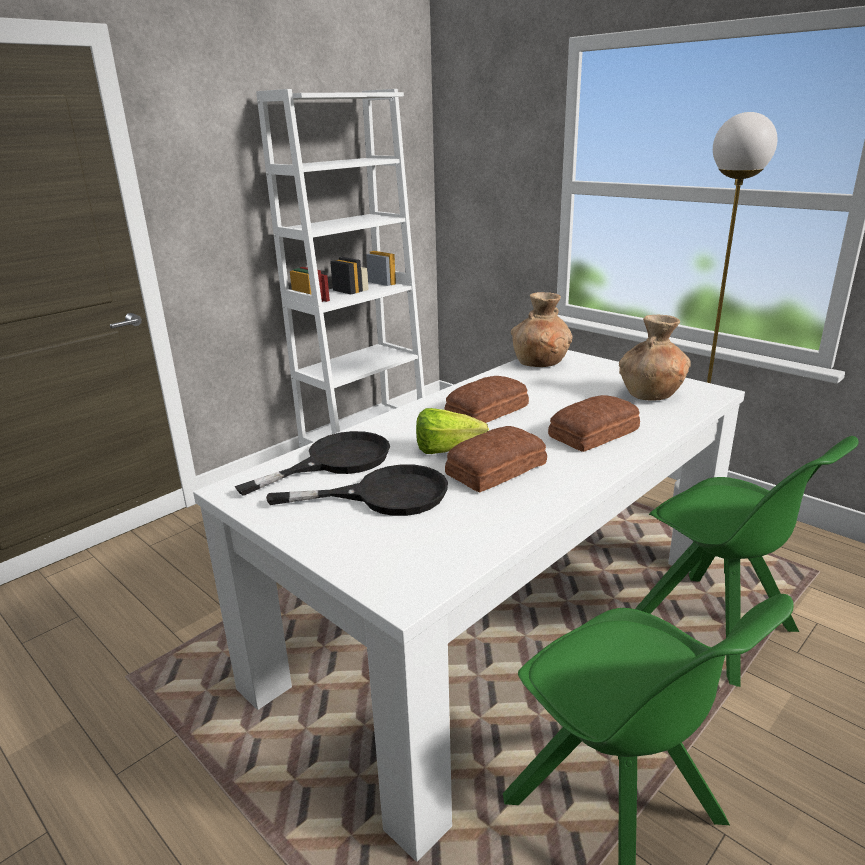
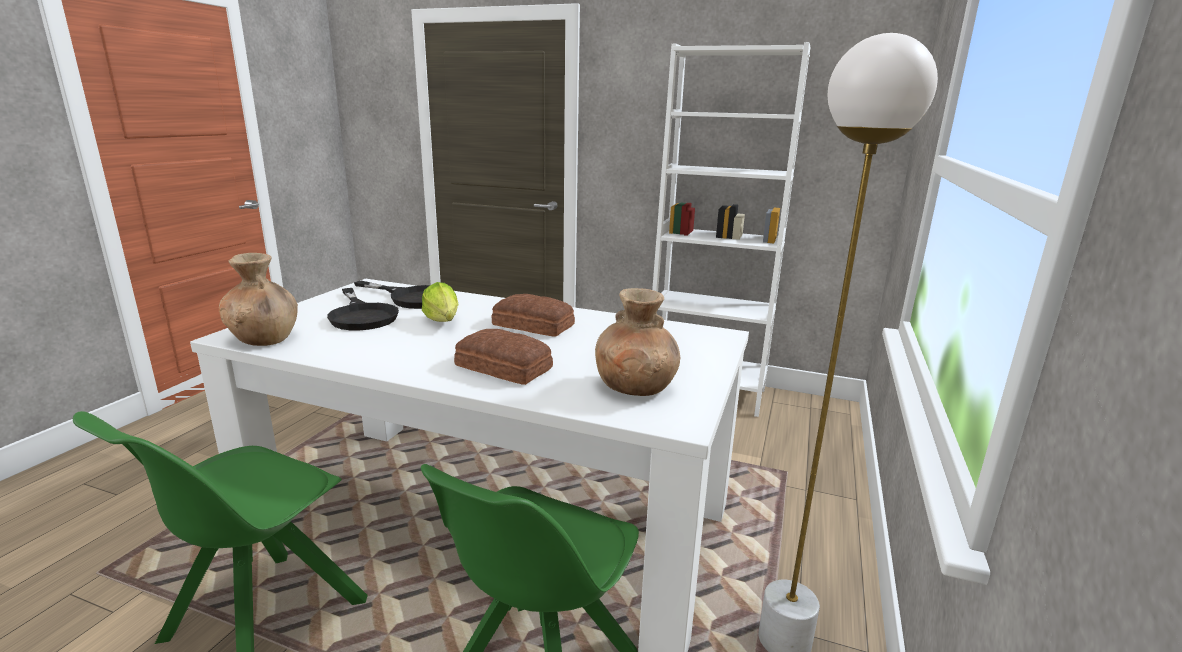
camera: 65 degrees right, 5 degrees down
bread [445,426,547,492] -> none
brown vase [511,292,573,367] -> brown vase moved to [219,253,298,346]

